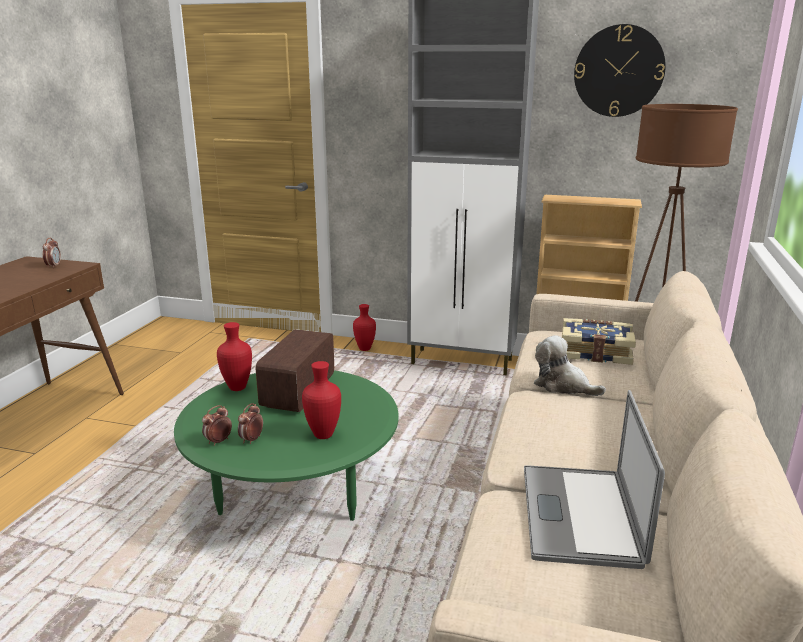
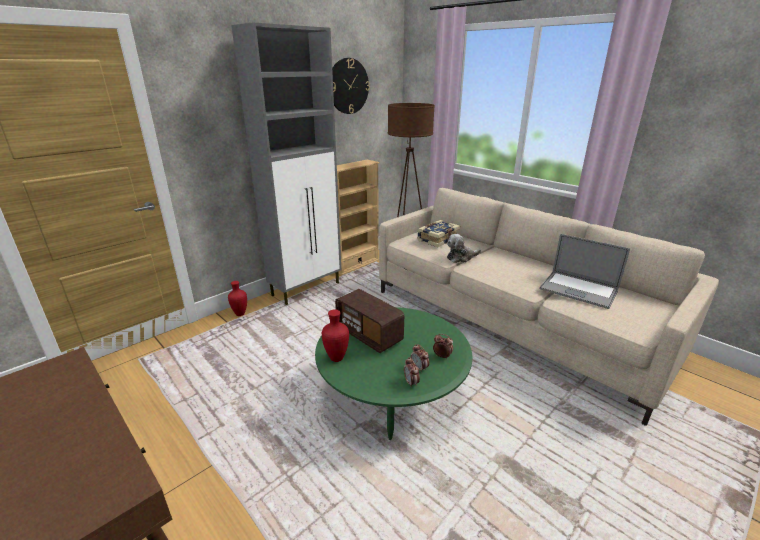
camera: 60 degrees left, 5 degrees up
alarm clock [43,238,61,268] -> alarm clock moved to [433,334,453,359]
red vase [302,361,341,439] -> none

